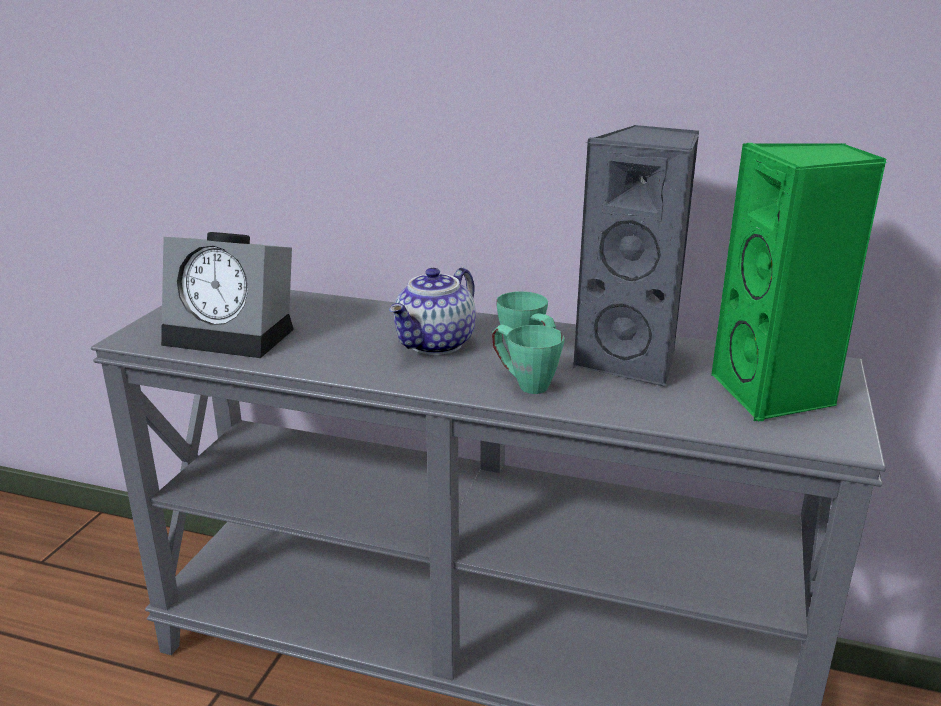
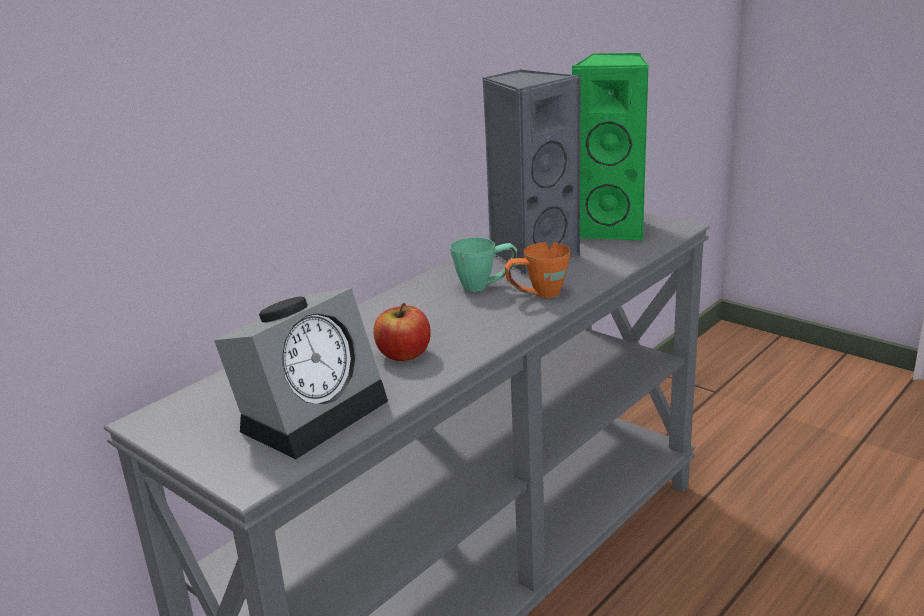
camera: 65 degrees left, 0 degrees up
teapot [389,267,476,355] -> none
green mug [492,324,565,394] -> orange mug [504,242,570,298]
none -> apple [373,303,431,361]

